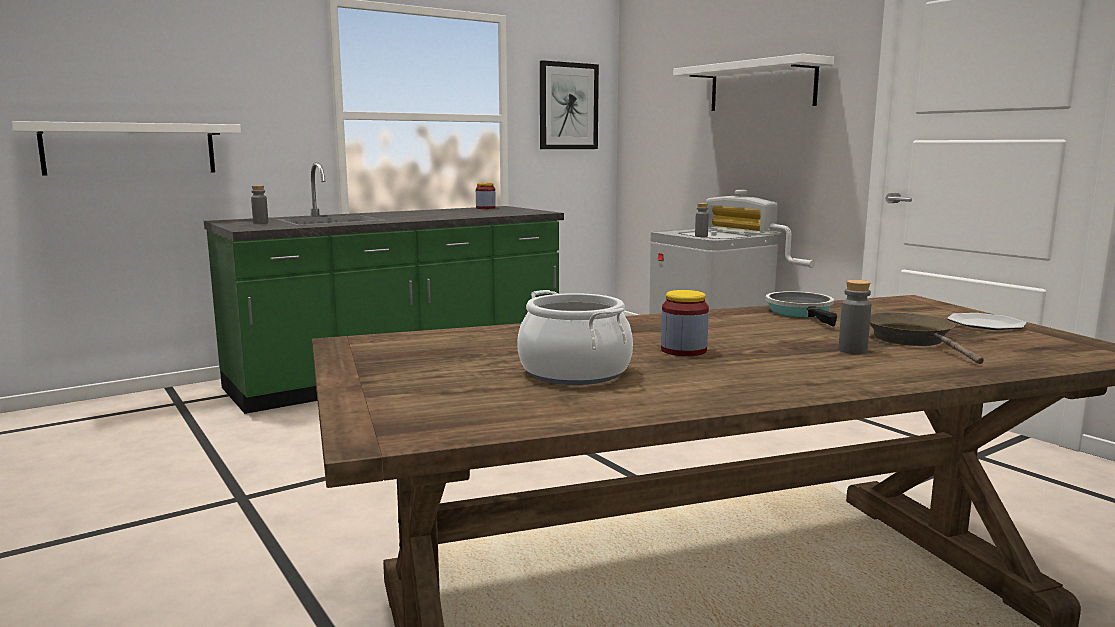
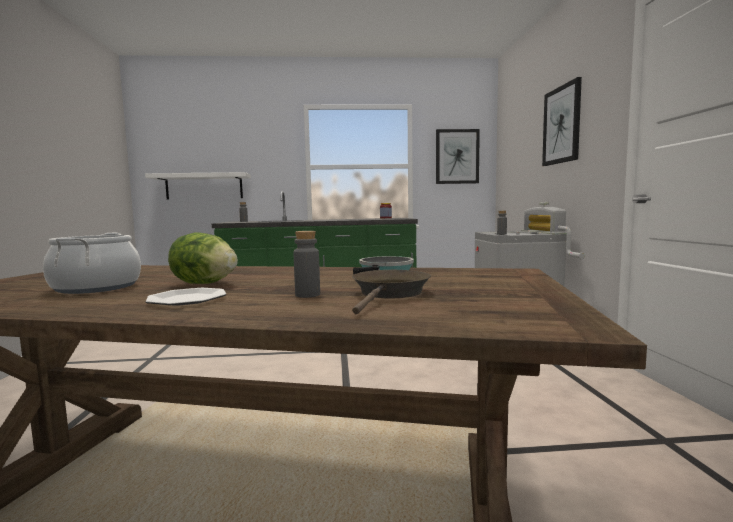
camera: 30 degrees right, 5 degrees down
jar [661,290,709,356] -> lettuce [168,232,238,284]
white shelf [673,54,834,111] -> picture [542,77,582,166]
plate [947,313,1027,330] -> plate moved to [146,288,226,306]

